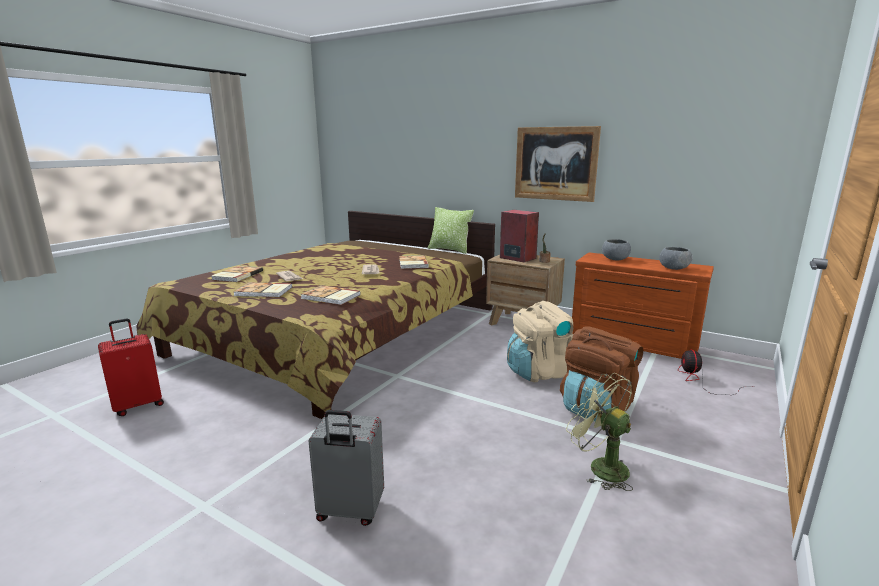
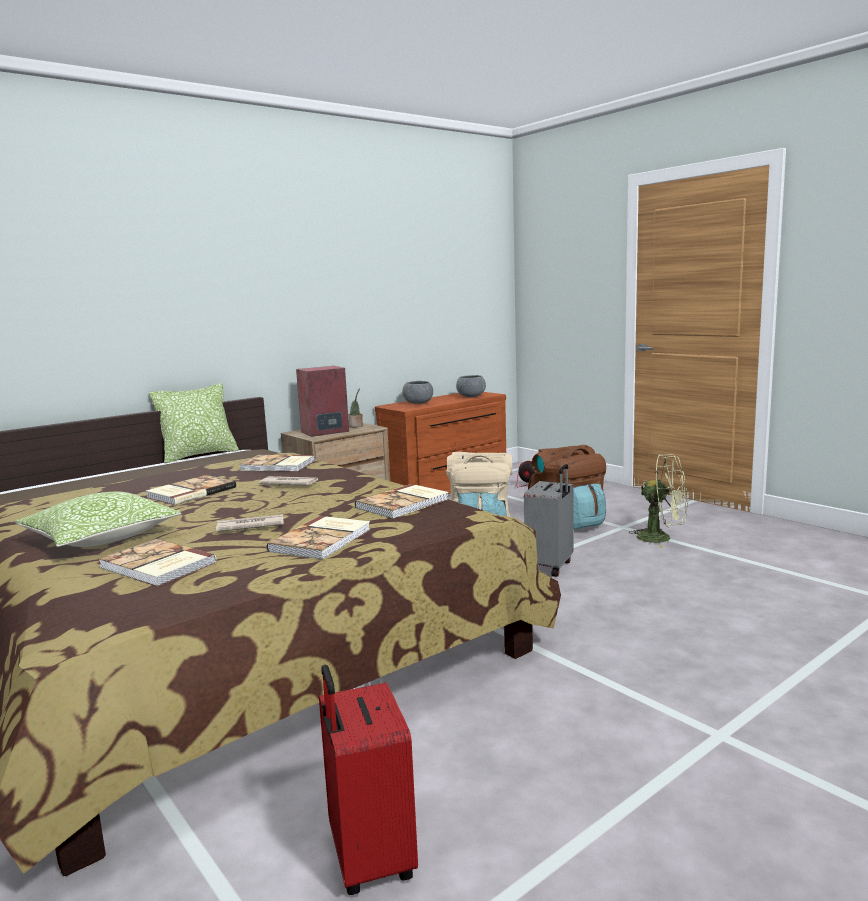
camera: 70 degrees left, 5 degrees down
grey suitcase [309,410,384,526] -> grey suitcase moved to [524,464,574,577]
picture [515,126,601,202] -> none
green fan [566,373,633,491] -> green fan turned 135 degrees counterclockwise [629,454,688,548]
none -> pillow [15,492,181,547]
none -> book [146,475,236,505]

